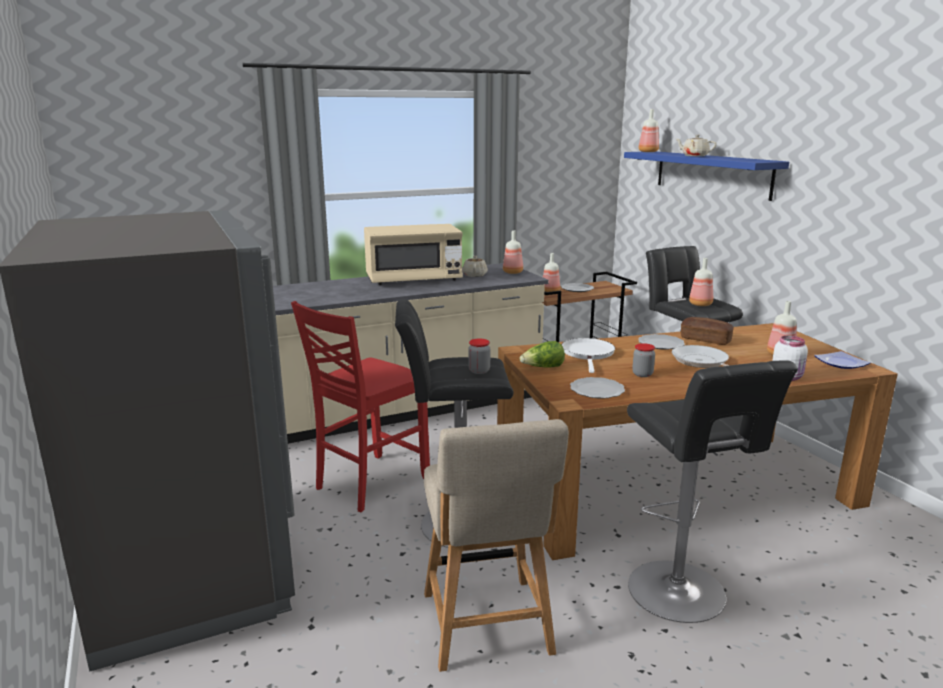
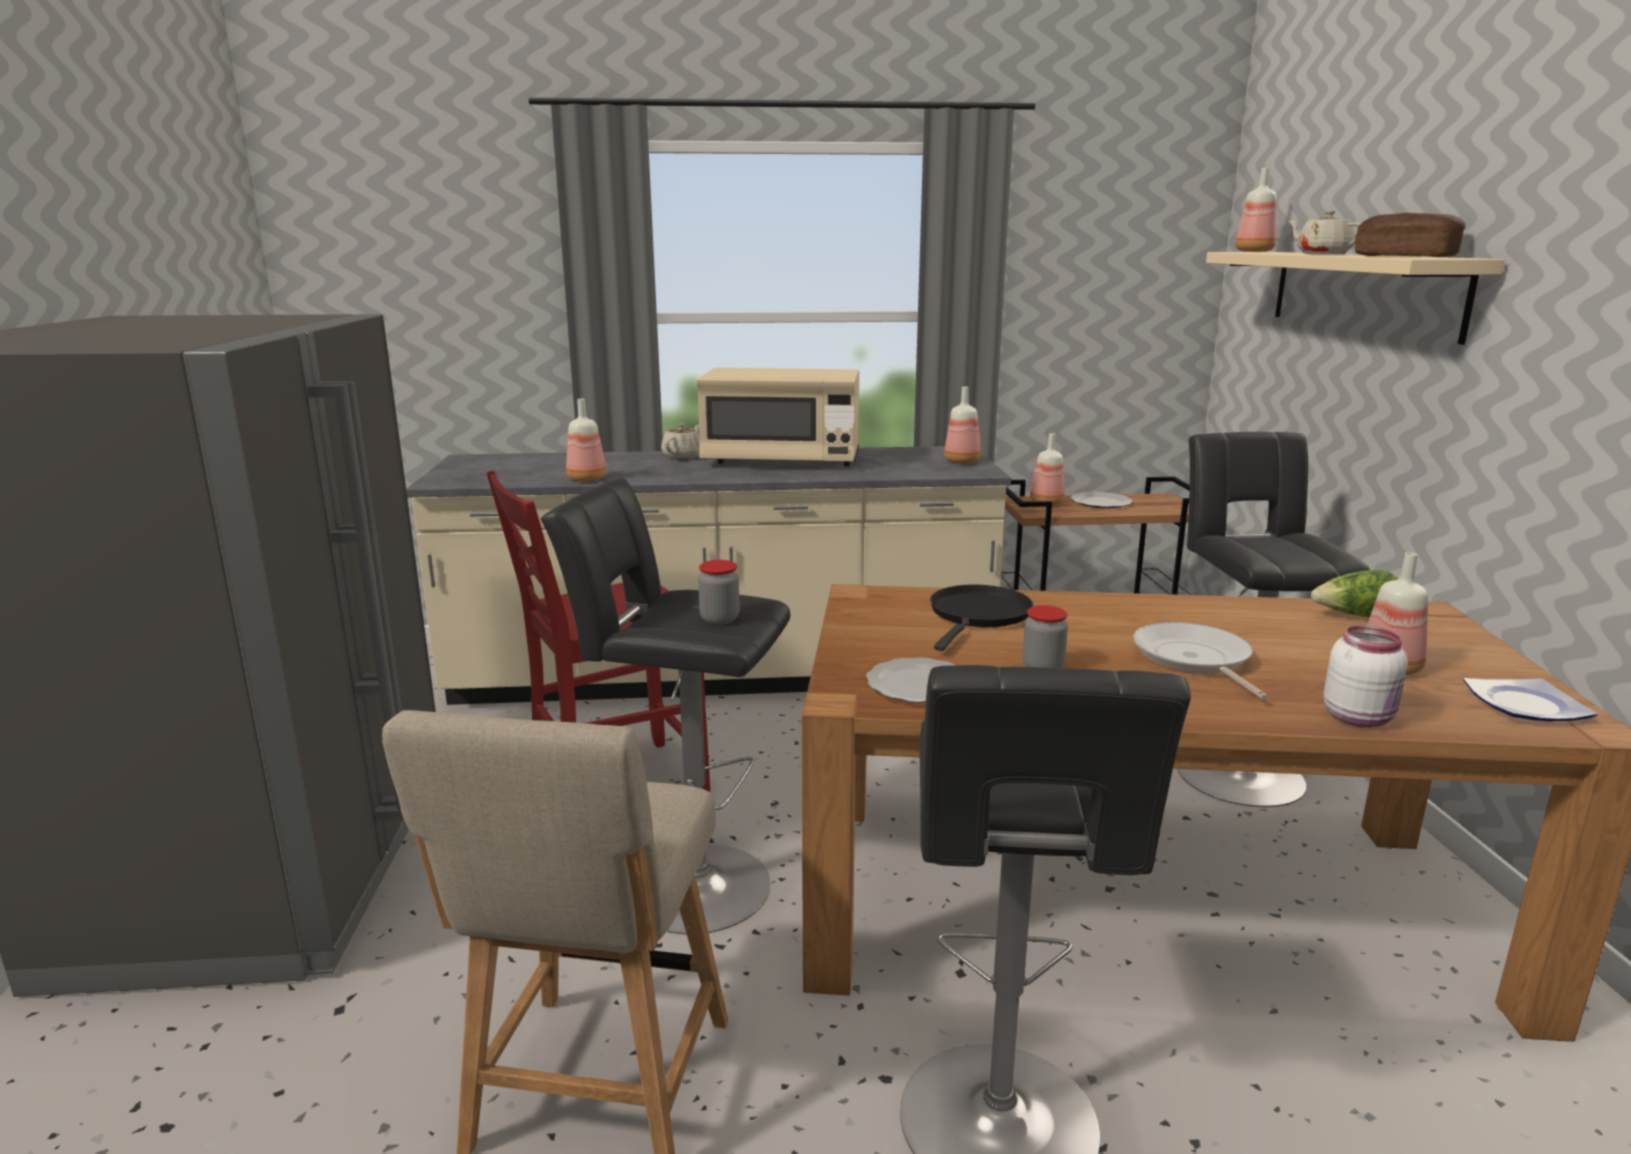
camera: 20 degrees right, 0 degrees up
beige teapot [463,256,488,277] -> beige teapot moved to [661,423,700,459]
lettuce [520,341,565,368] -> lettuce moved to [1311,570,1398,617]
white frying pan [561,338,615,373] -> black frying pan [930,585,1033,651]
blue shelf [624,151,789,201] -> beige shelf [1206,252,1504,345]
plate [638,334,685,350] -> none
bread [681,317,734,345] -> bread moved to [1355,213,1466,257]
bottle [689,258,713,306] -> bottle moved to [566,399,606,482]

